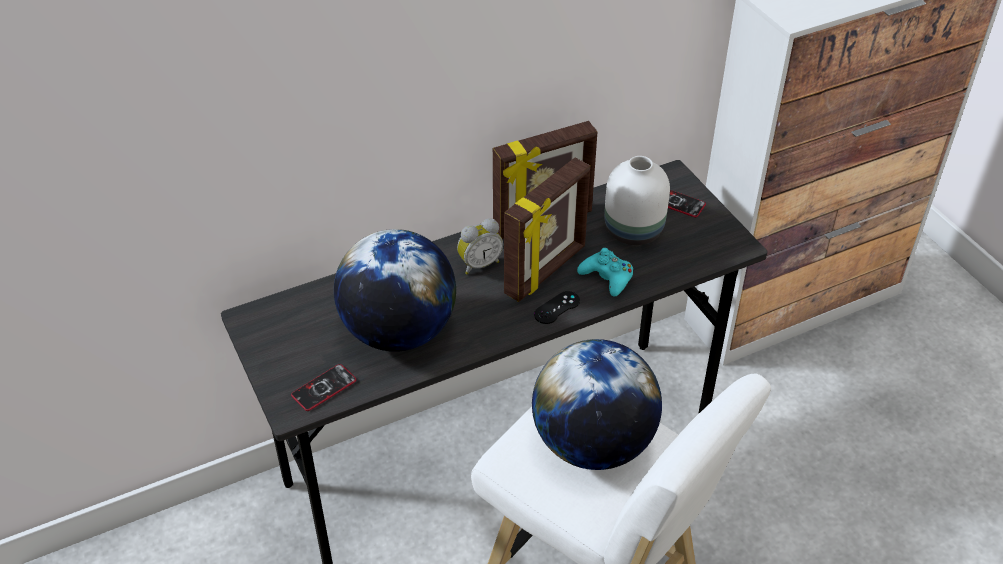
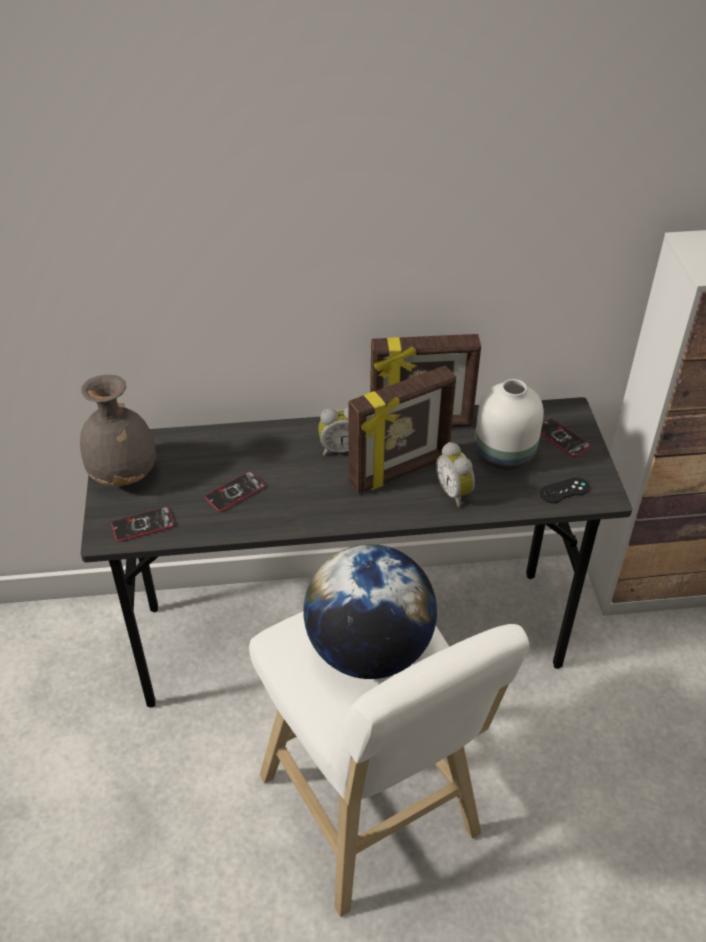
camera: 20 degrees right, 0 degrees up
globe [334,229,456,352] -> phone [205,471,265,512]
black game controller [534,291,580,324] -> black game controller moved to [540,477,590,503]
turquoise game controller [577,248,633,297] -> alarm clock [436,442,475,507]
none -> grey vase [80,375,156,486]

